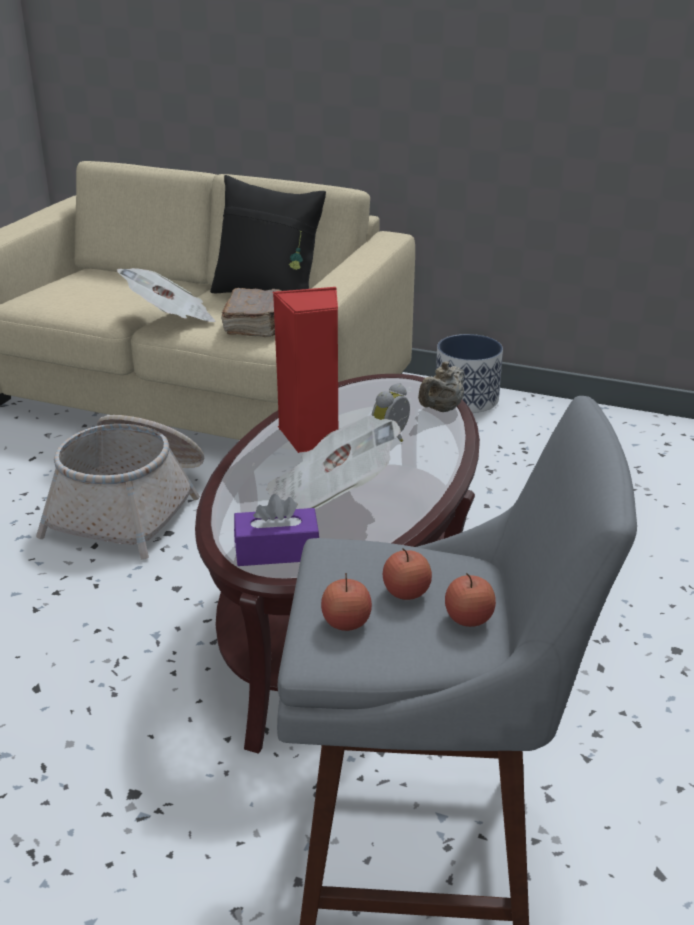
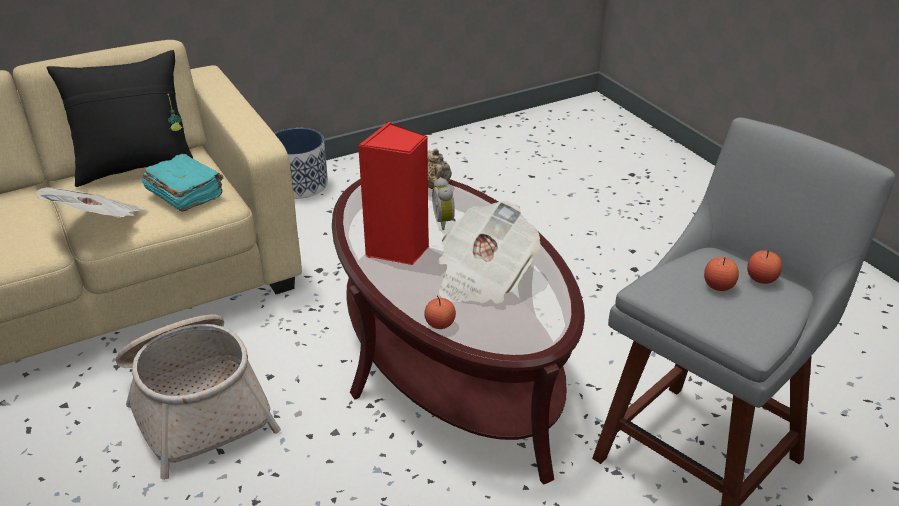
camera: 50 degrees left, 5 degrees up
brown book [221,288,282,337] -> turquoise book [142,154,223,212]
purple tissue box [234,494,319,566] -> none
apple [321,573,372,631] -> apple moved to [424,295,456,329]

